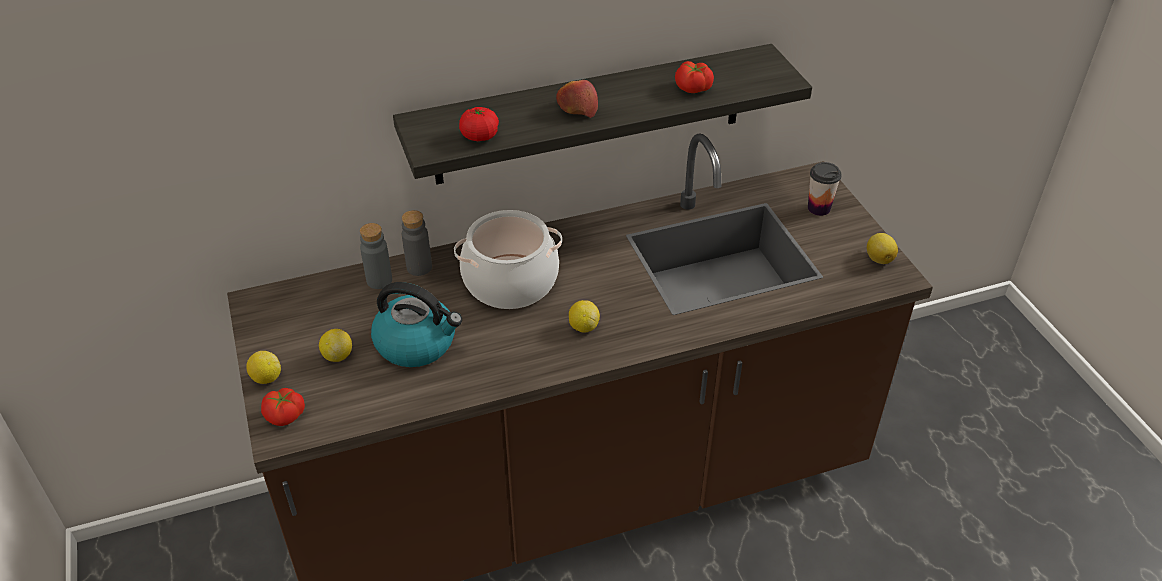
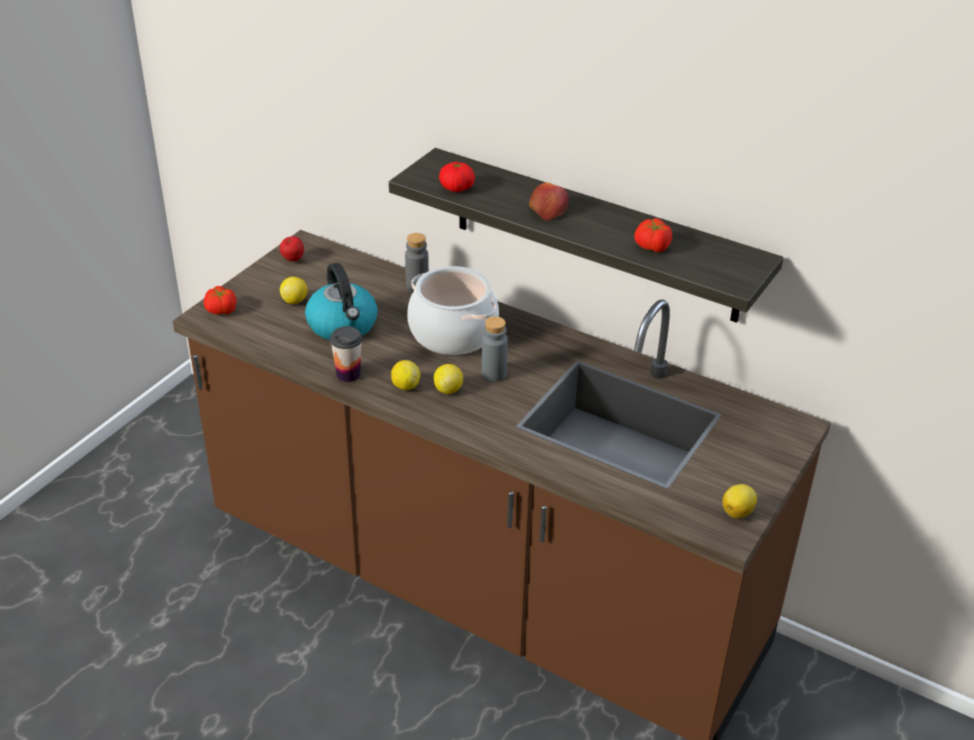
camera: 50 degrees right, 5 degrees down
lemon [246,351,281,384] -> lemon moved to [391,360,420,390]
grey bottle [360,223,392,289] -> grey bottle moved to [482,316,508,382]
cup [808,162,842,216] -> cup moved to [330,326,362,382]
none -> apple [280,236,304,262]

